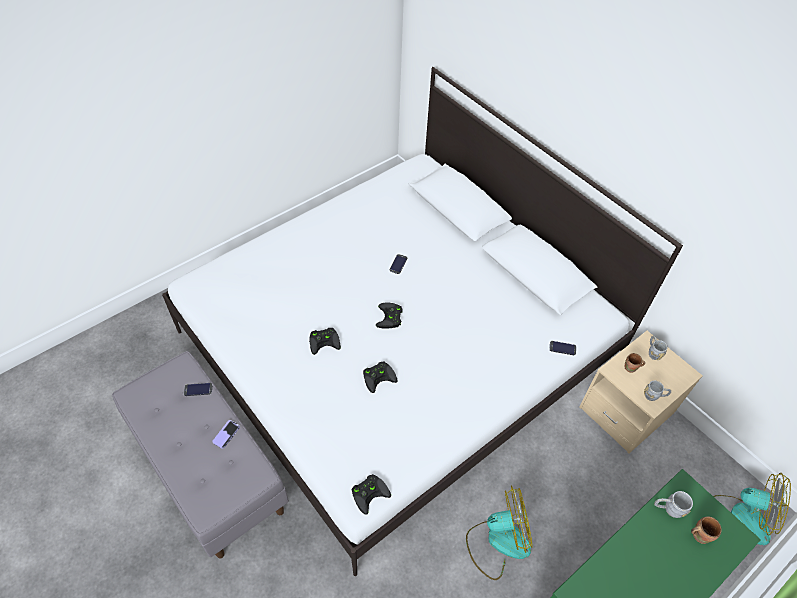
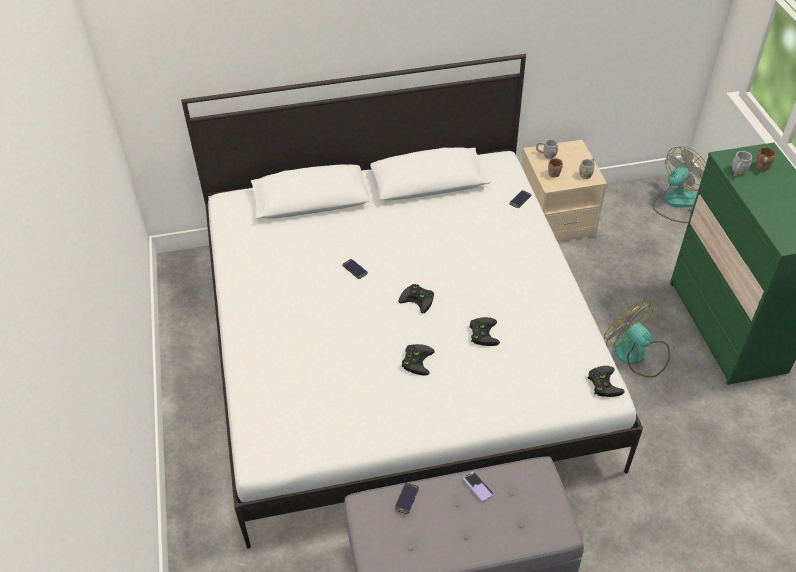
camera: 60 degrees left, 5 degrees down
fan [466,485,533,580] -> fan turned 60 degrees counterclockwise [604,300,670,378]

